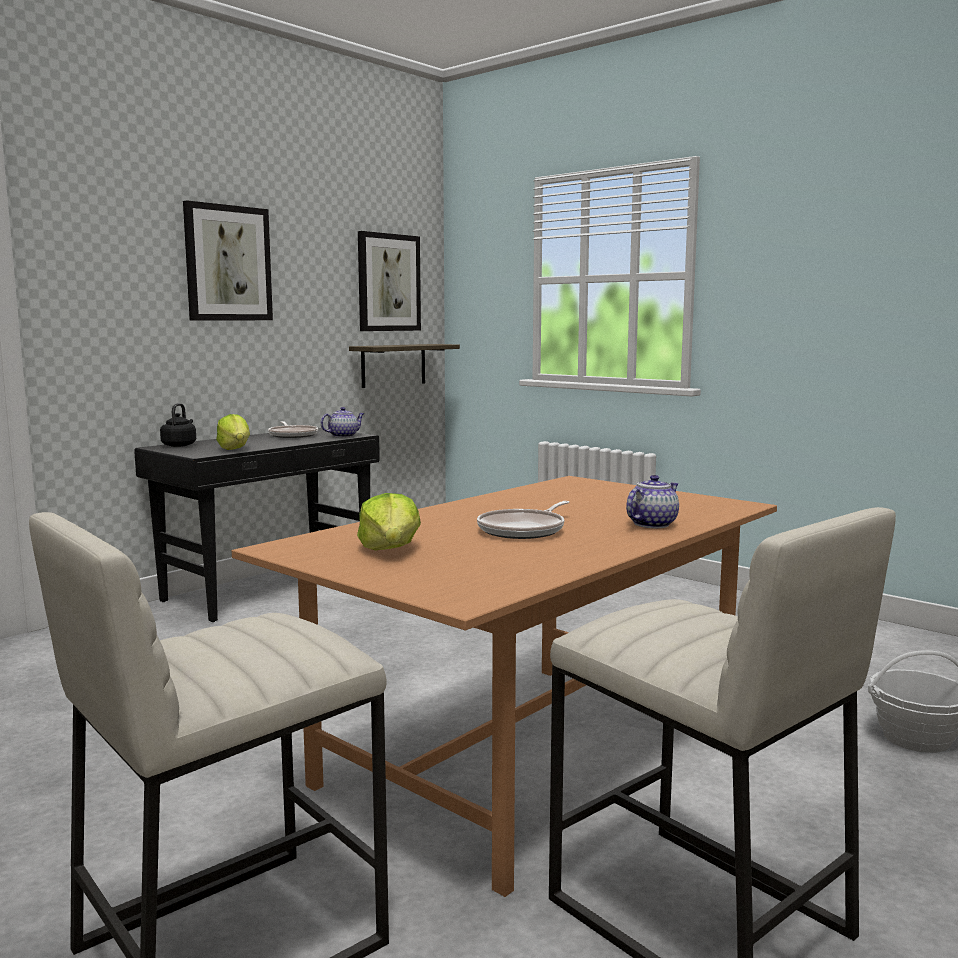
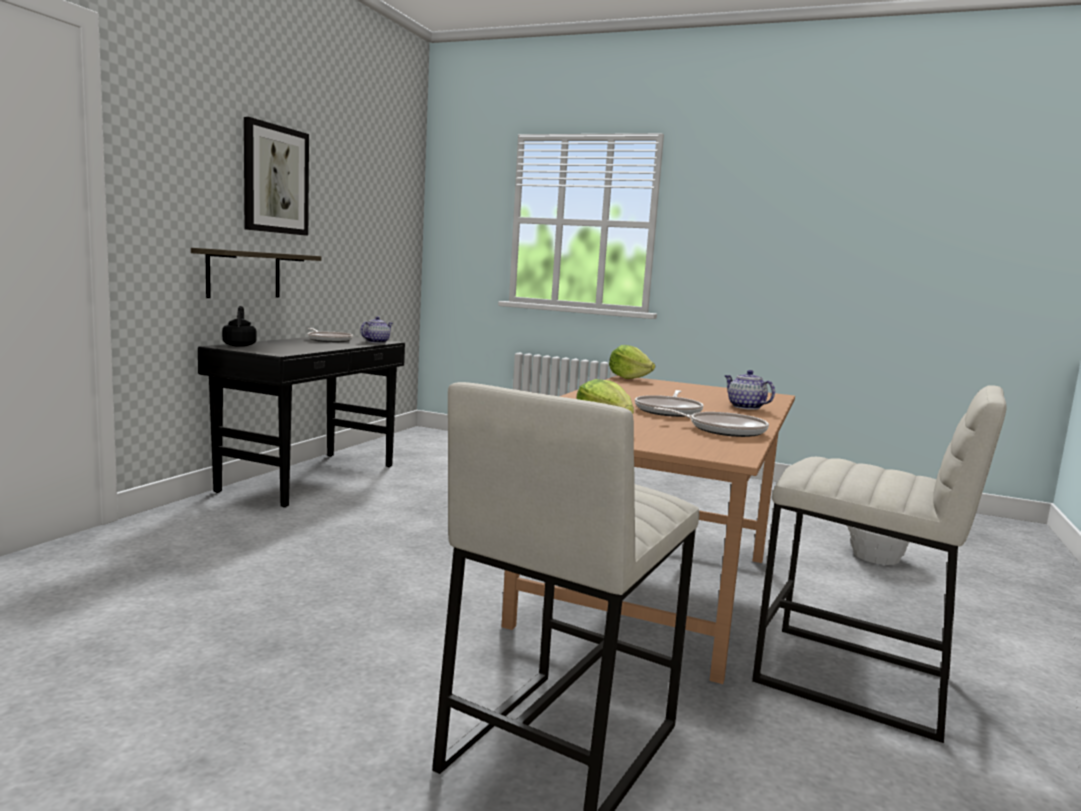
camera: 20 degrees left, 0 degrees up
lettuce [216,414,250,450] -> lettuce moved to [609,345,655,379]
shelf [349,344,460,388] -> shelf moved to [191,248,321,298]
picture [358,231,421,331] -> none
teapot [626,475,679,528] -> teapot turned 60 degrees counterclockwise [725,370,775,410]
none -> frying pan [654,407,769,437]

